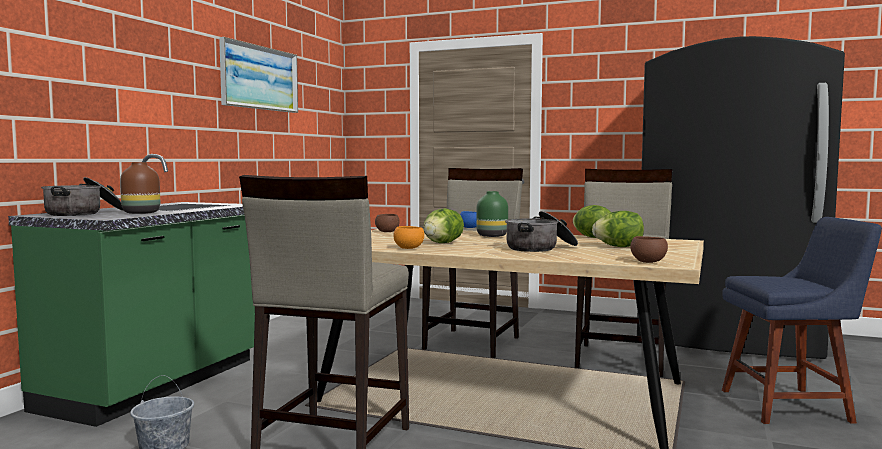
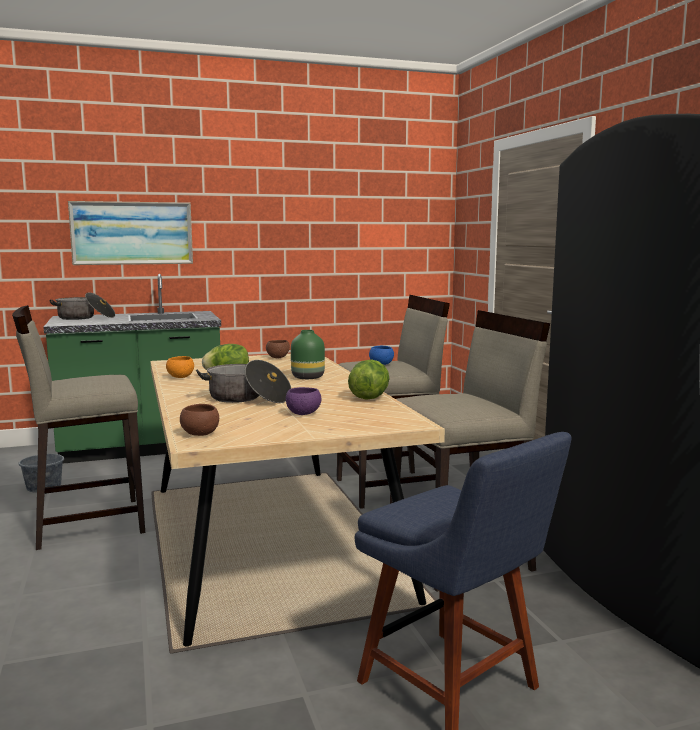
camera: 50 degrees right, 5 degrees up
brown vase [120,162,160,214] -> none
picture [219,37,298,113] -> picture moved to [68,201,193,265]
lettuce [592,211,644,247] -> purple bowl [286,387,322,415]

